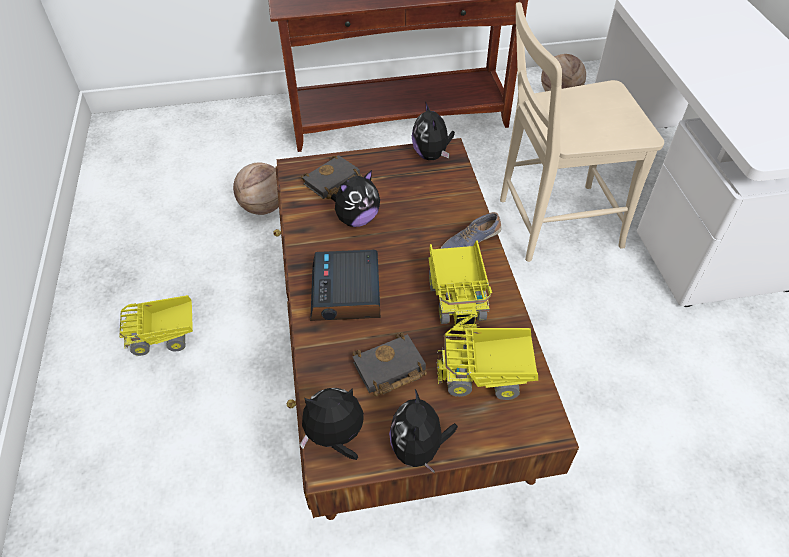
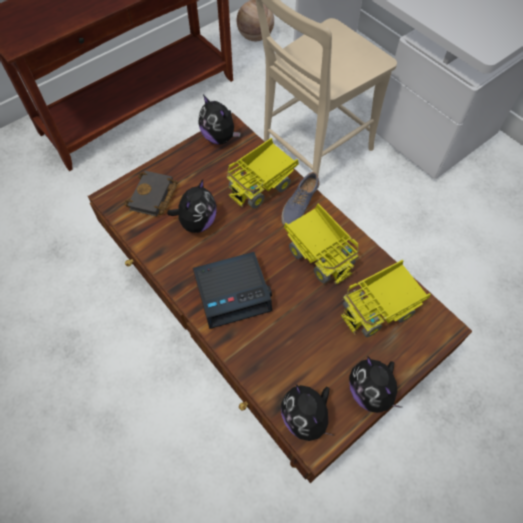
camera: 30 degrees left, 10 degrees up
toy truck [119,295,193,356] -> toy truck moved to [226,138,299,209]
basketball [233,162,279,215] -> none
plush toy [300,388,364,460] -> plush toy turned 75 degrees counterclockwise [281,384,332,441]
alarm clock [310,250,380,321] -> alarm clock turned 75 degrees counterclockwise [193,252,272,329]
black book [353,332,427,396] -> none

